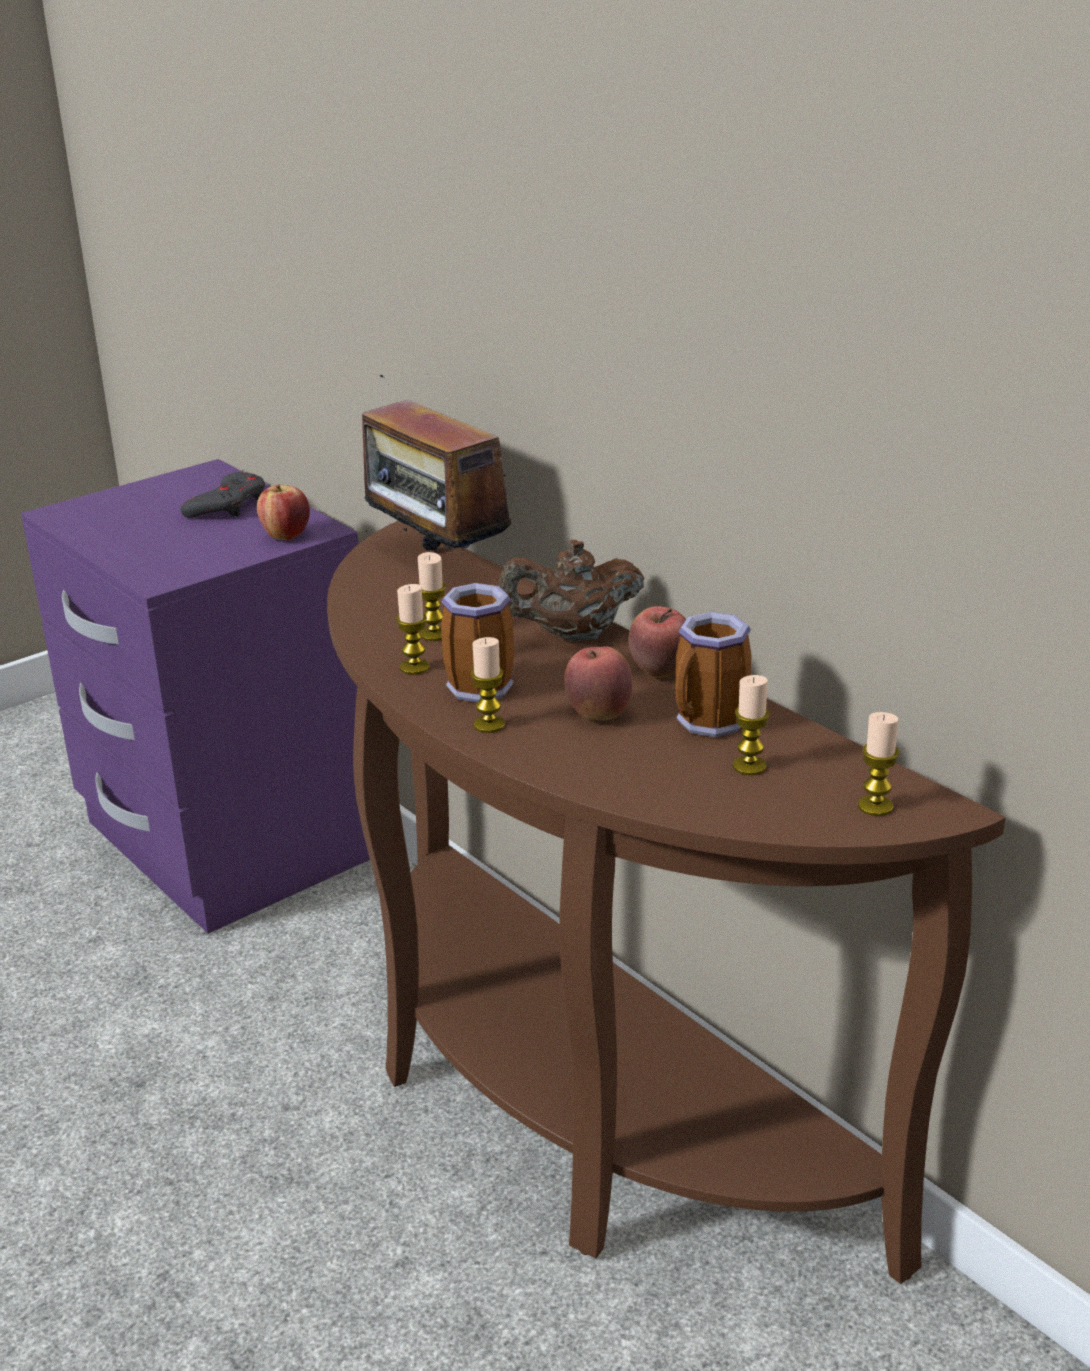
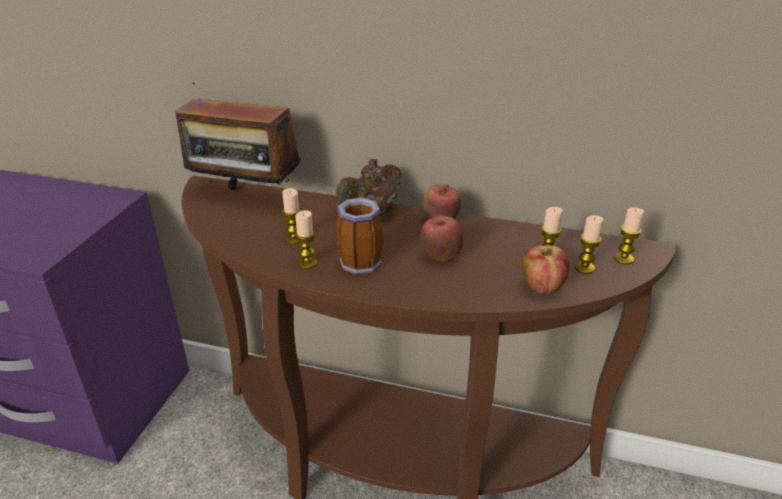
camera: 35 degrees left, 5 degrees up
grey game controller [180,472,265,518] -> none
apple [257,484,310,540] -> apple moved to [522,245,569,294]
candle [471,637,505,733] -> candle moved to [575,215,603,274]
mug [675,612,752,737] -> none

